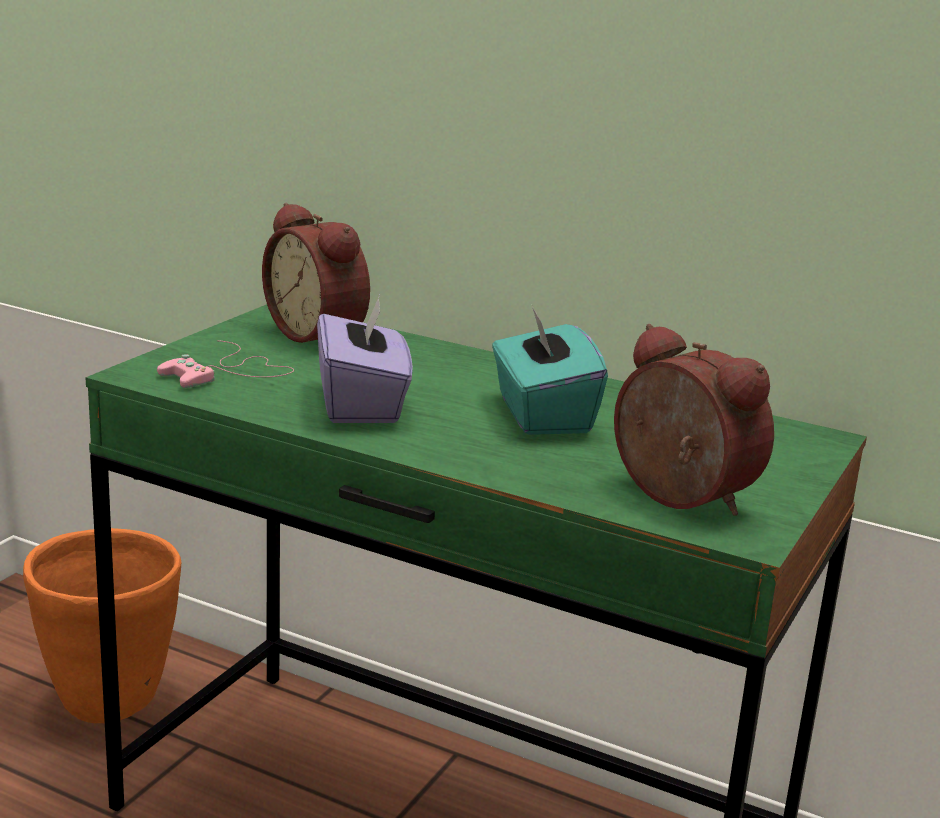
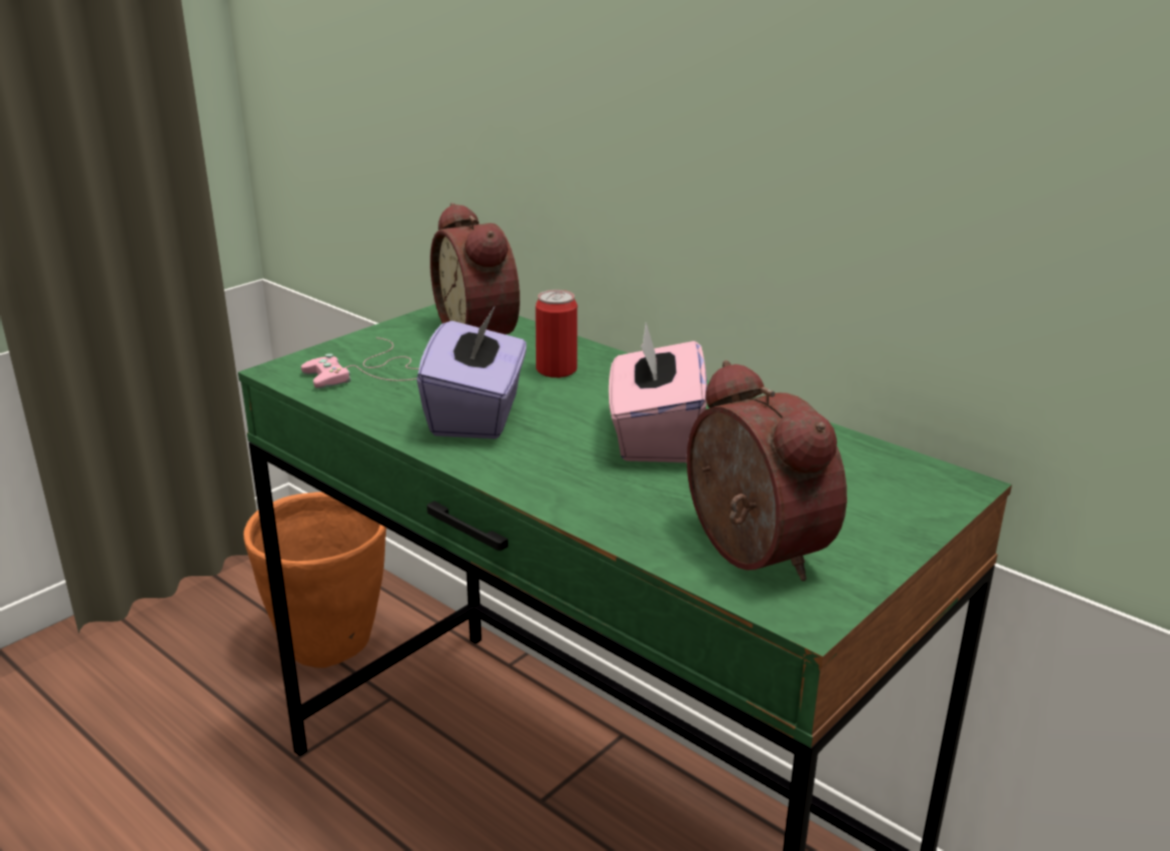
camera: 15 degrees right, 5 degrees up
turquoise tissue box [492,306,608,435] -> pink tissue box [609,323,707,463]
none -> can [535,290,577,378]

